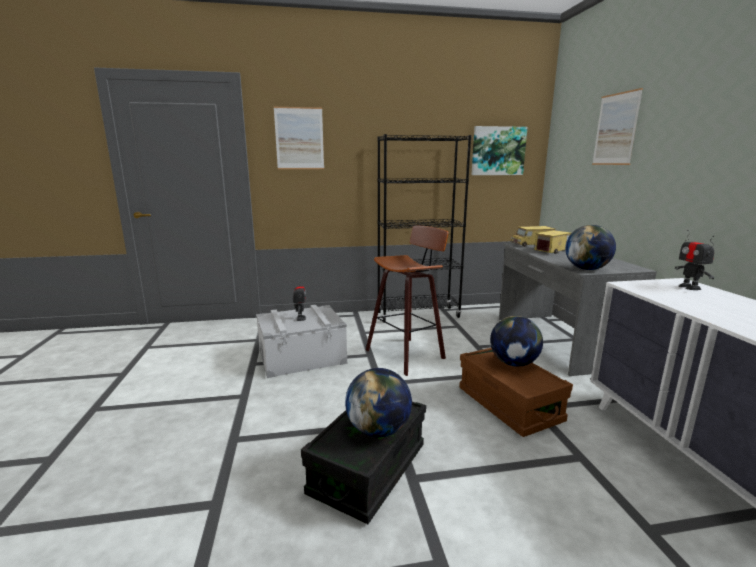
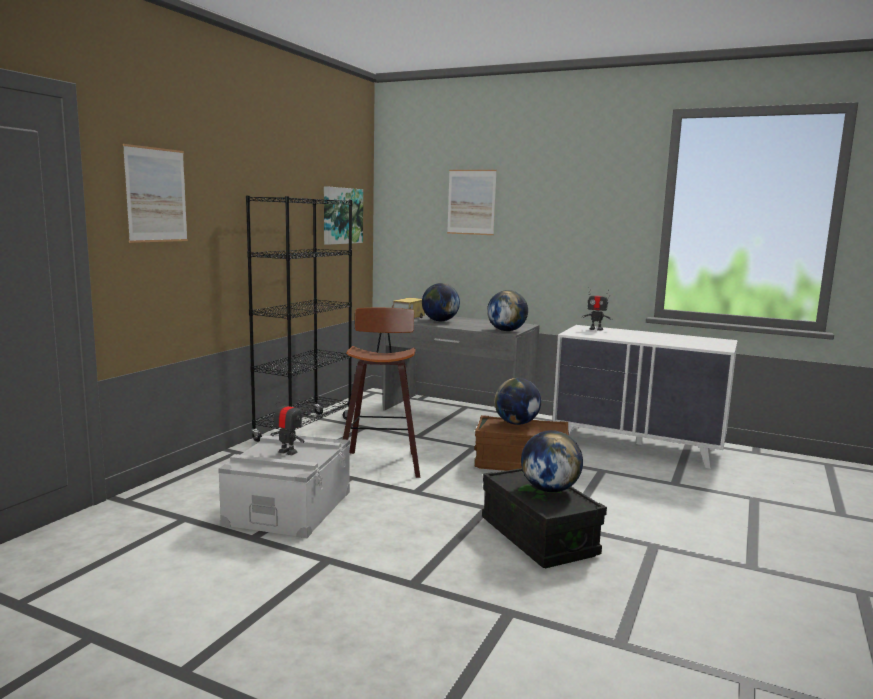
camera: 55 degrees left, 5 degrees down
toy truck [534,230,571,254] -> globe [422,283,460,321]

